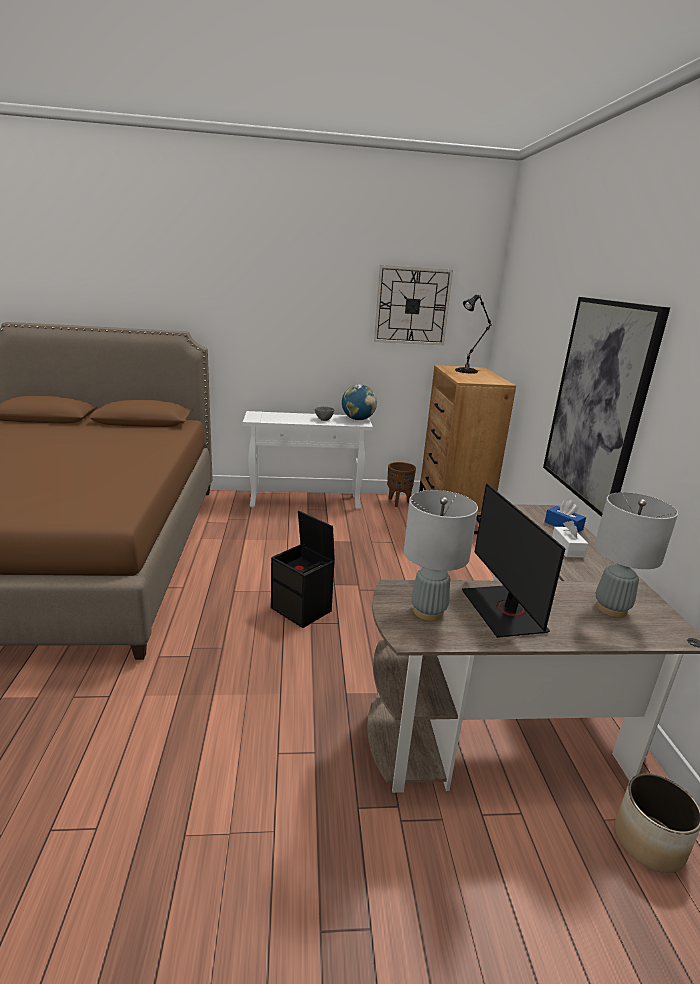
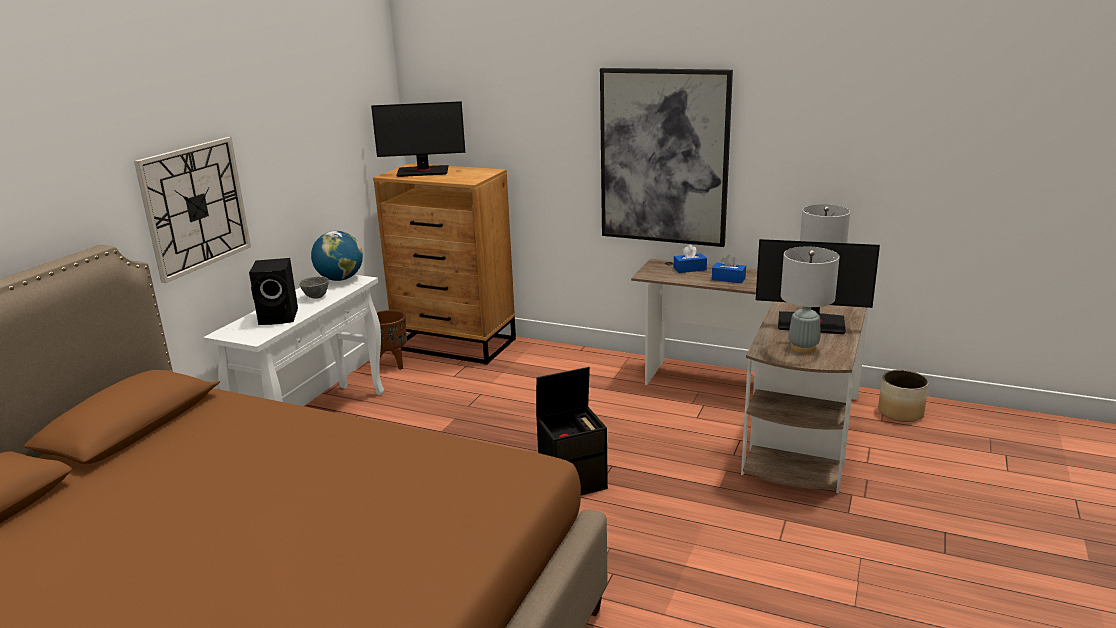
camera: 60 degrees left, 0 degrees up
wall clock [374,265,453,345] -> wall clock moved to [134,137,251,283]
black table lamp [455,294,492,374] -> monitor [371,101,465,177]
white tissue box [552,521,588,558] -> blue tissue box [712,254,746,283]
none -> black speaker [249,258,298,325]

